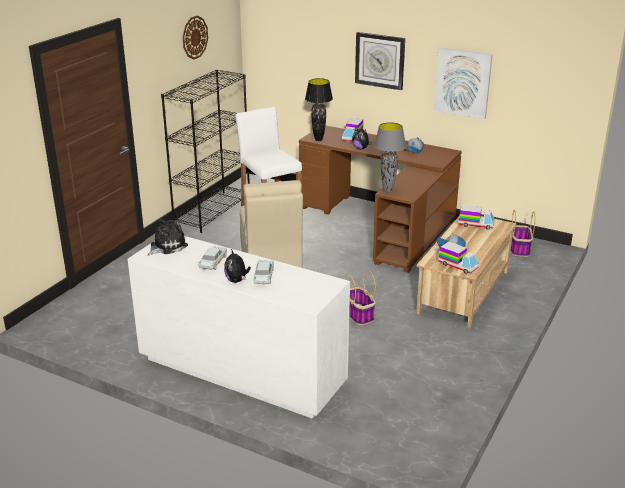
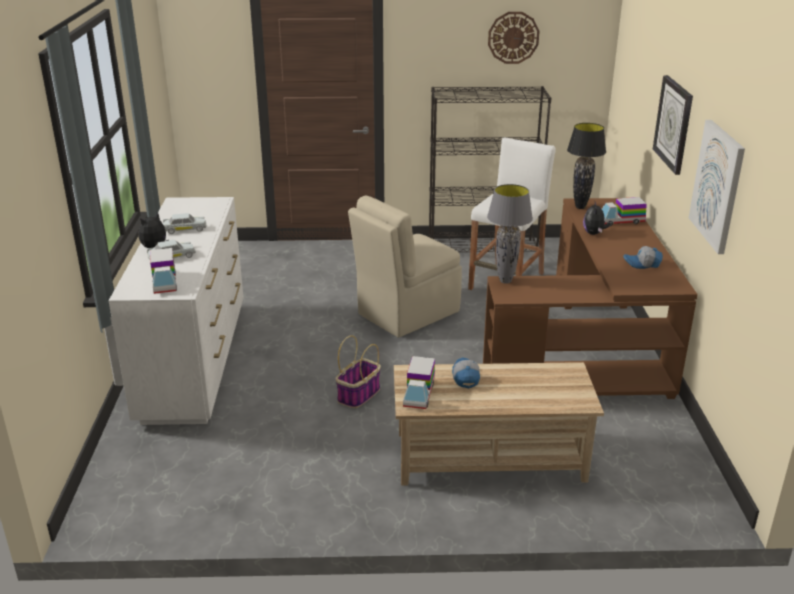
camera: 60 degrees right, 0 degrees up
plush toy [147,219,188,256] -> none
toy truck [458,205,495,230] -> toy truck moved to [150,248,177,294]
basket [511,210,535,257] -> none

